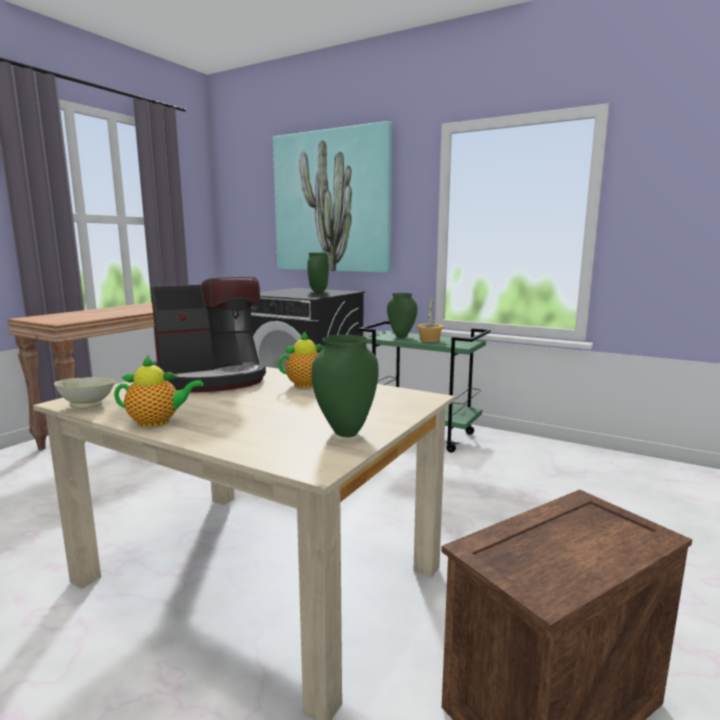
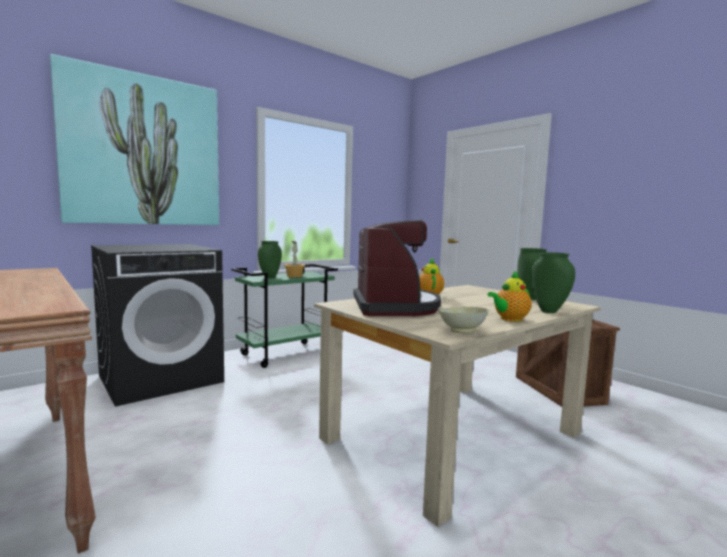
camera: 70 degrees left, 5 degrees down
teapot [114,356,203,427] -> teapot turned 135 degrees counterclockwise [487,271,532,322]
green vase [307,253,329,292] -> green vase moved to [531,252,575,313]

